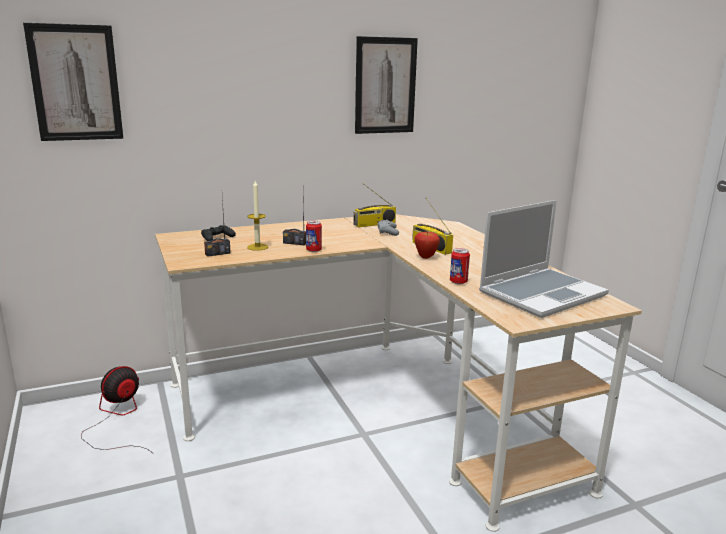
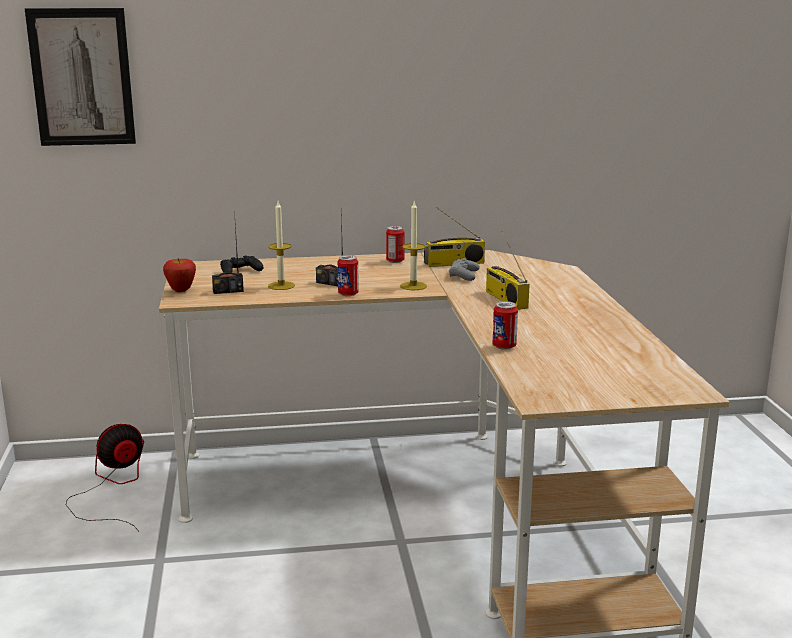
camera: 15 degrees right, 0 degrees up
picture [355,36,418,134] -> none
apple [414,232,440,259] -> apple moved to [163,258,196,292]
laptop [479,200,609,318] -> none
none -> can [386,226,405,263]
none -> candle [400,202,427,290]

